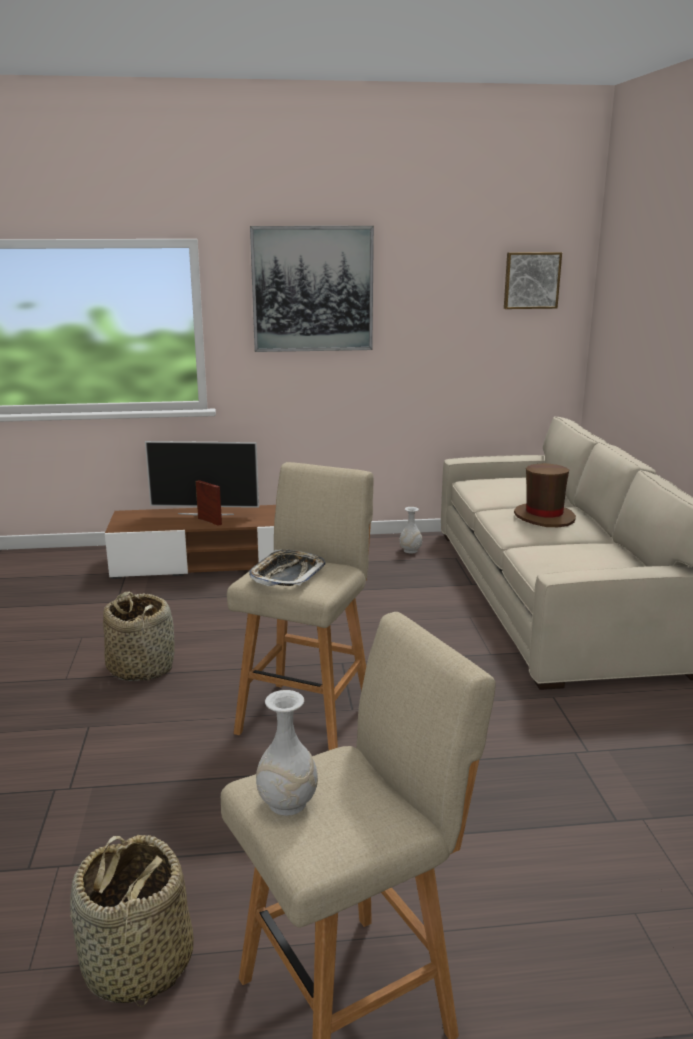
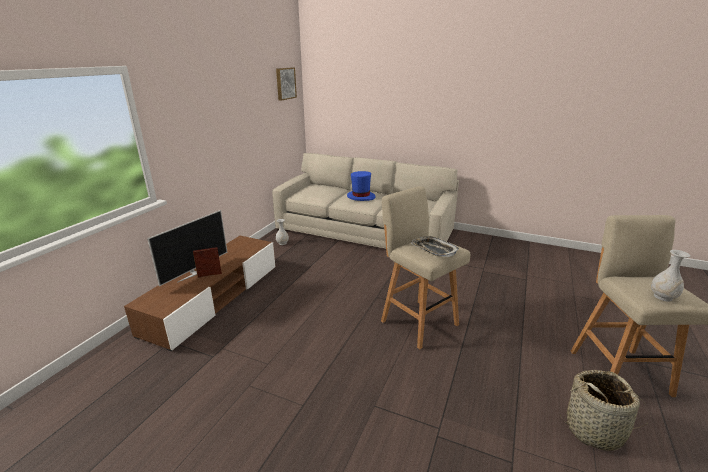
camera: 60 degrees left, 5 degrees up
basket [103,592,175,681] -> none
picture [250,226,374,352] -> none
brown hat [514,463,576,527] -> blue hat [347,171,376,201]

